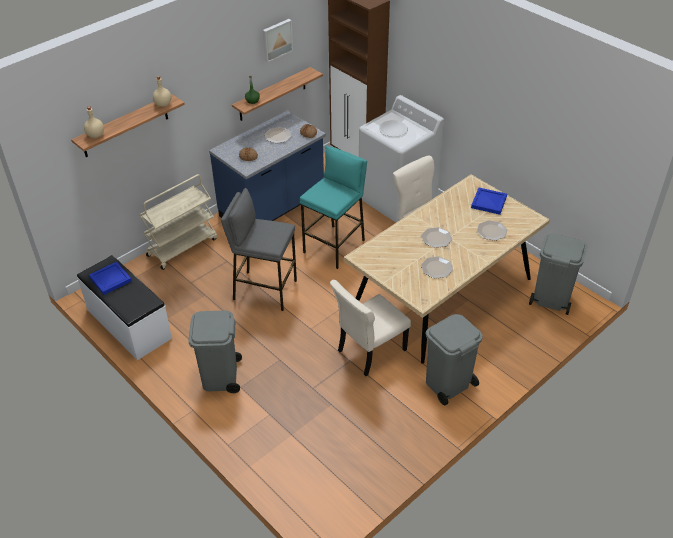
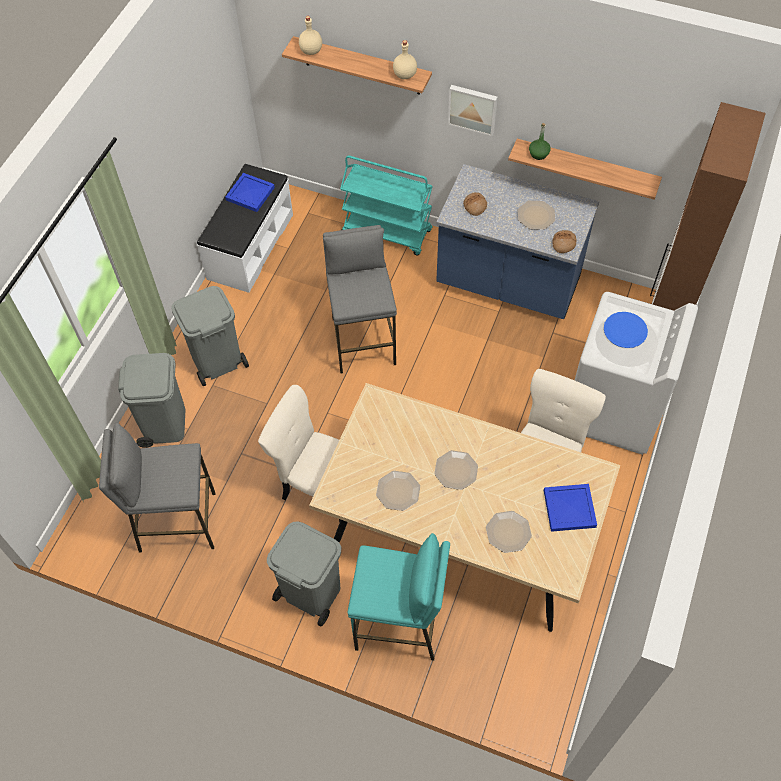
camera: 65 degrees right, 15 degrees up
beige cart [140,174,217,270] -> turquoise cart [340,156,433,256]
picture [263,19,293,63] -> picture moved to [448,85,498,136]
turquoise stool [300,145,367,269] -> turquoise stool moved to [347,533,450,661]
white plate [379,120,407,137] -> blue plate [604,312,648,348]
grey trash can [529,234,587,315] -> grey trash can moved to [118,353,185,448]
none -> grey stool [99,423,216,553]

